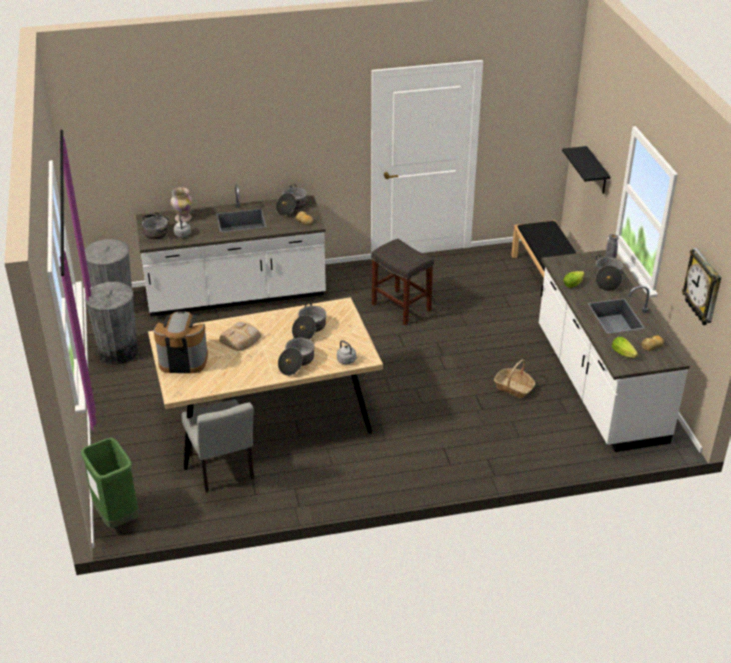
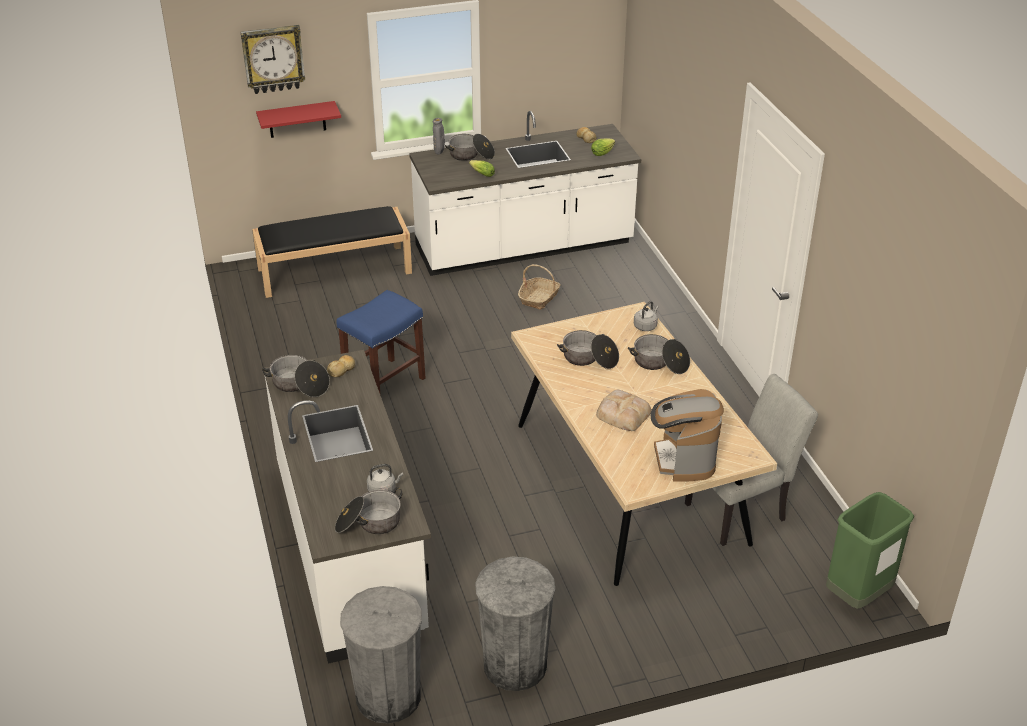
camera: 95 degrees left, 0 degrees up
vase [171,187,192,222] -> none
grey stool [371,239,434,325] -> blue stool [336,290,426,396]
black shelf [562,146,611,194] -> red shelf [256,101,341,138]
wall clock [682,248,721,325] -> wall clock moved to [241,25,305,94]

